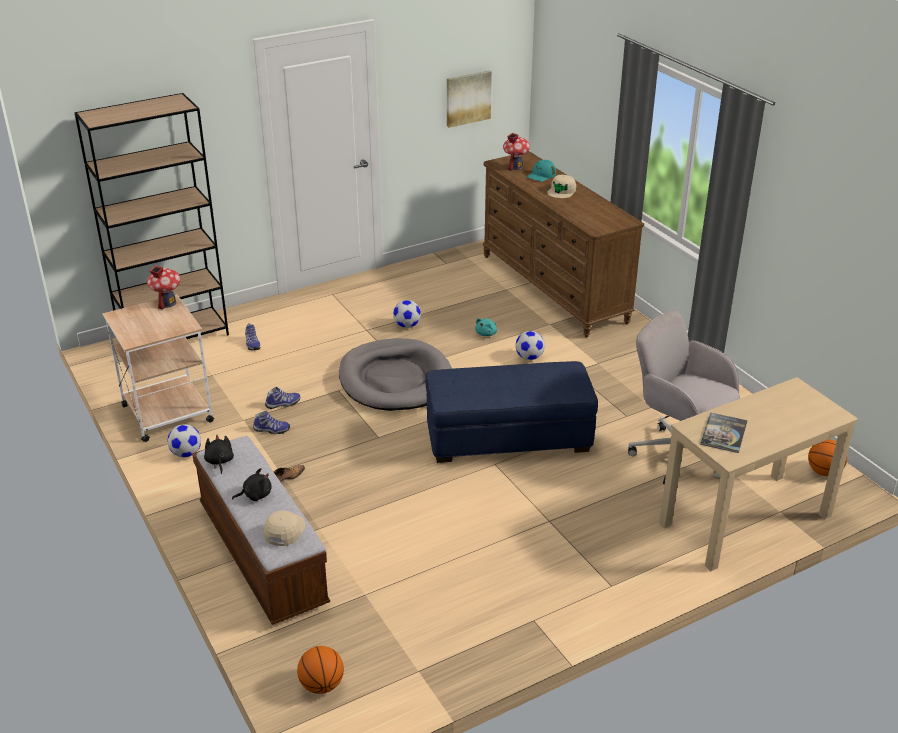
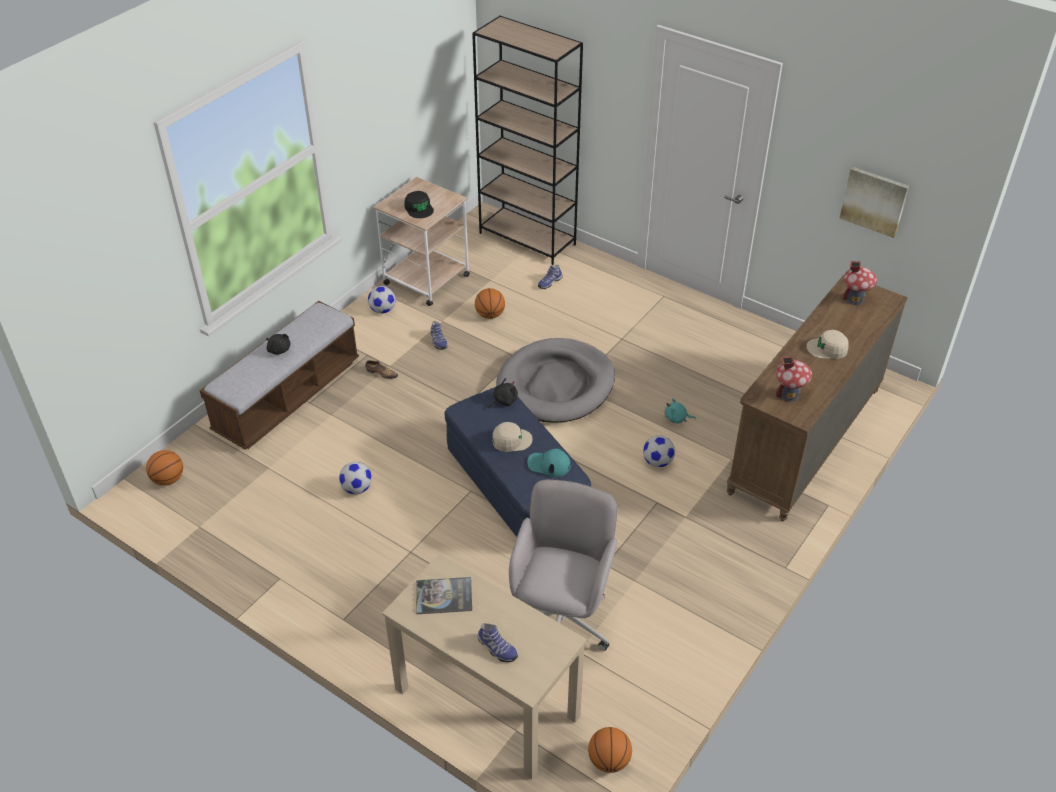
camera: 65 degrees right, 10 degrees up
toy house [147,265,180,310] -> toy house moved to [776,356,812,401]
black plush toy [204,435,234,474] -> black plush toy moved to [488,378,518,409]
beige cap [264,511,305,546] -> beige cap moved to [492,422,533,452]
shoe [265,387,300,409] -> shoe moved to [477,623,518,662]
football [393,300,421,328] -> football moved to [339,462,372,494]
turquoise cap [526,160,556,182] -> turquoise cap moved to [527,449,571,477]
none -> black cap [404,191,434,218]
none -> basketball [475,288,505,319]

